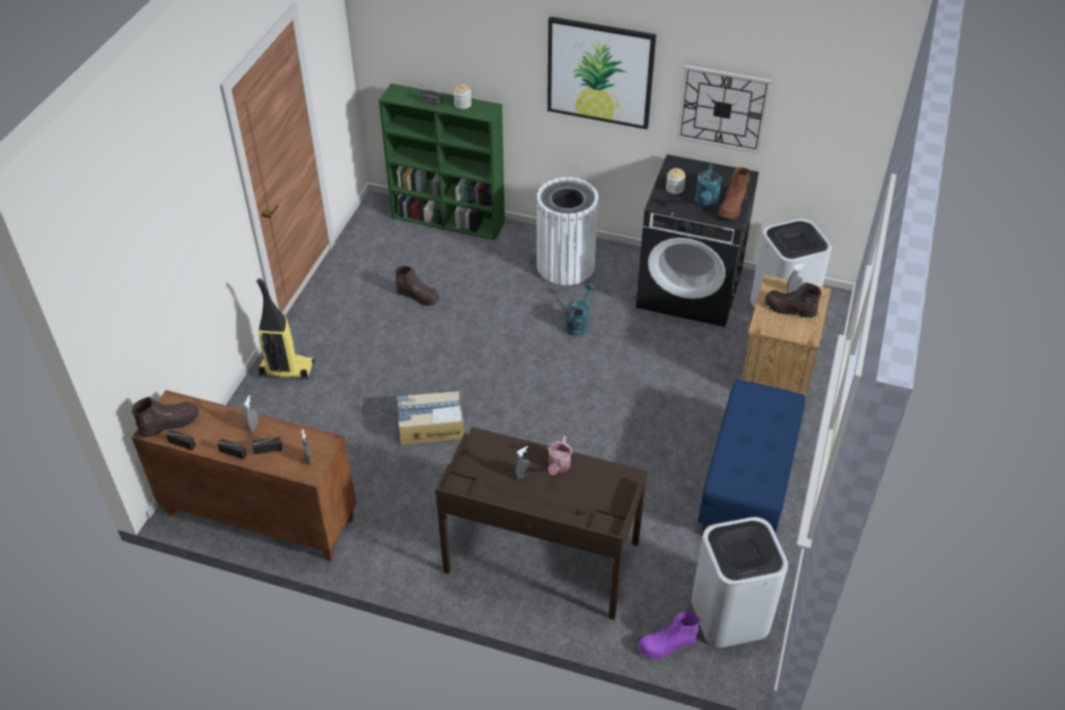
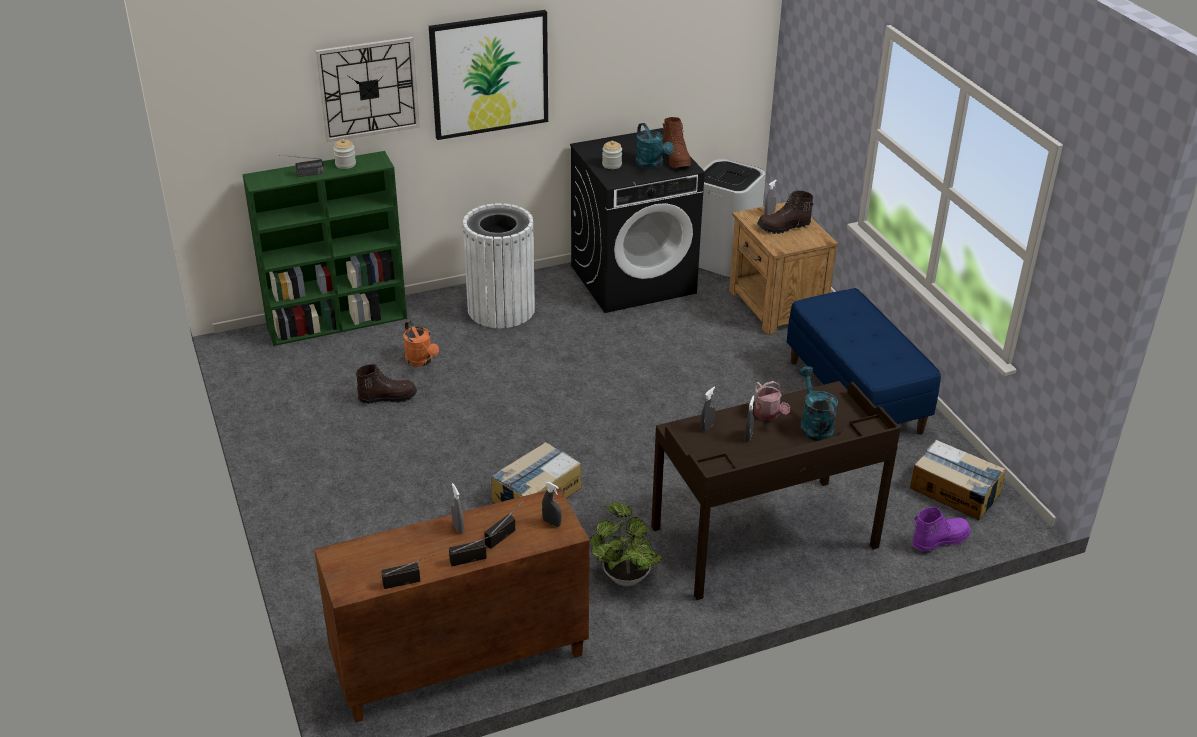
camera: 40 degrees left, 10 degrees down
brown boot [132,397,199,437] -> none
vacuum cleaner [257,278,315,380] -> none
turquoise watering can [565,283,595,336] -> turquoise watering can moved to [799,366,838,441]
purple boot [638,611,700,659] -> purple boot turned 150 degrees counterclockwise [912,506,971,552]
wall clock [677,65,771,154] -> wall clock moved to [315,37,420,142]
white trash can [691,517,788,648] -> cardboard box [910,440,1006,520]
none -> orange watering can [403,320,439,367]
none -> potted plant [590,502,662,587]
none -> grey spray bottle [700,387,715,431]

